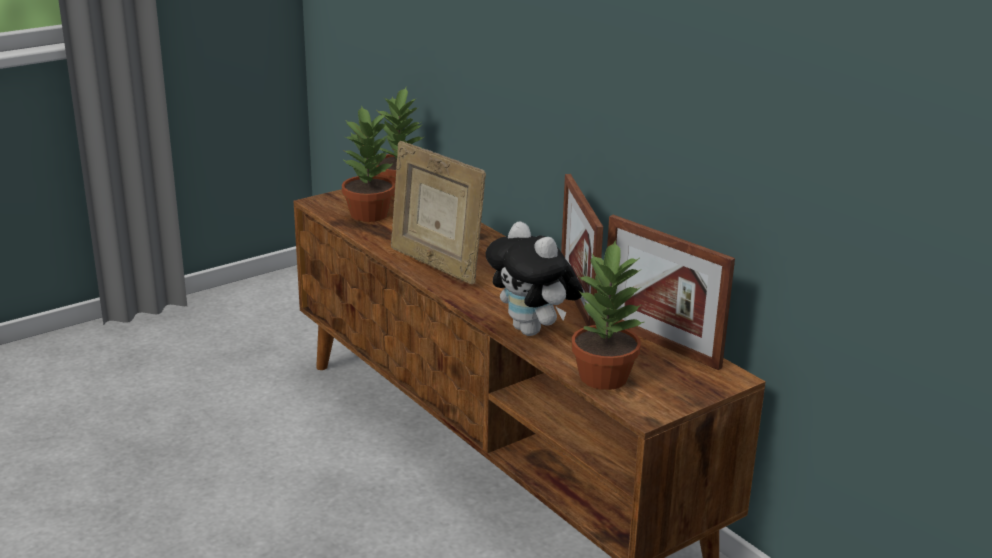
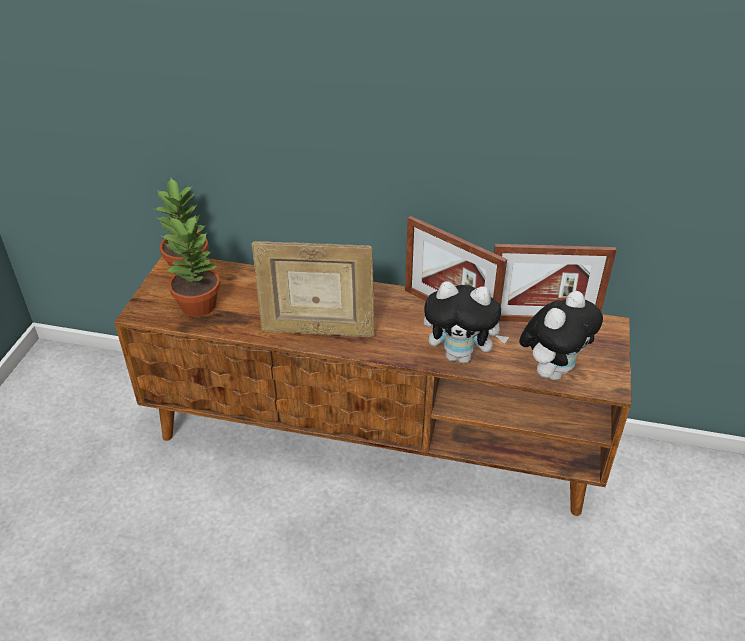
camera: 40 degrees left, 15 degrees up
potted plant [571,240,644,390] -> plush toy [519,291,603,380]

